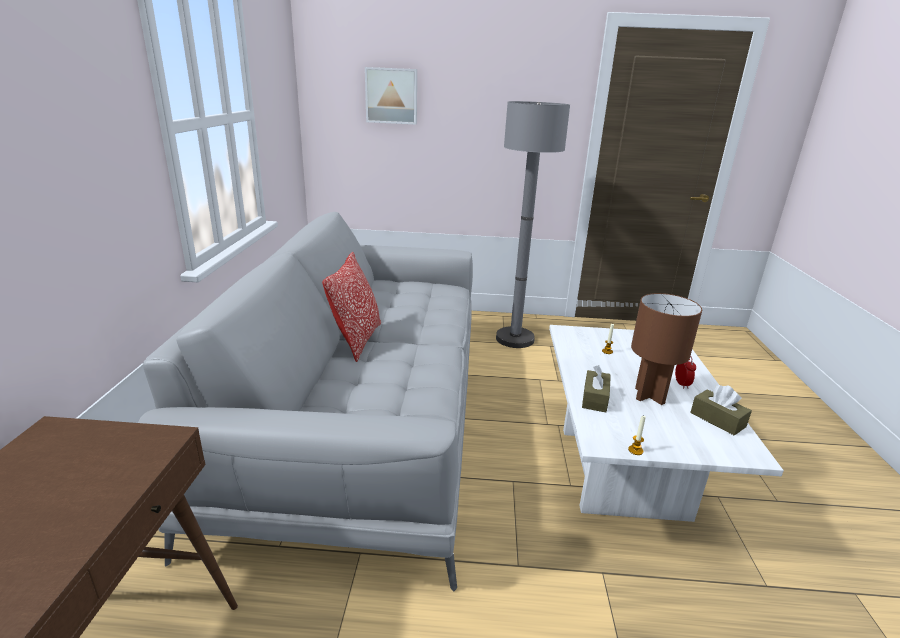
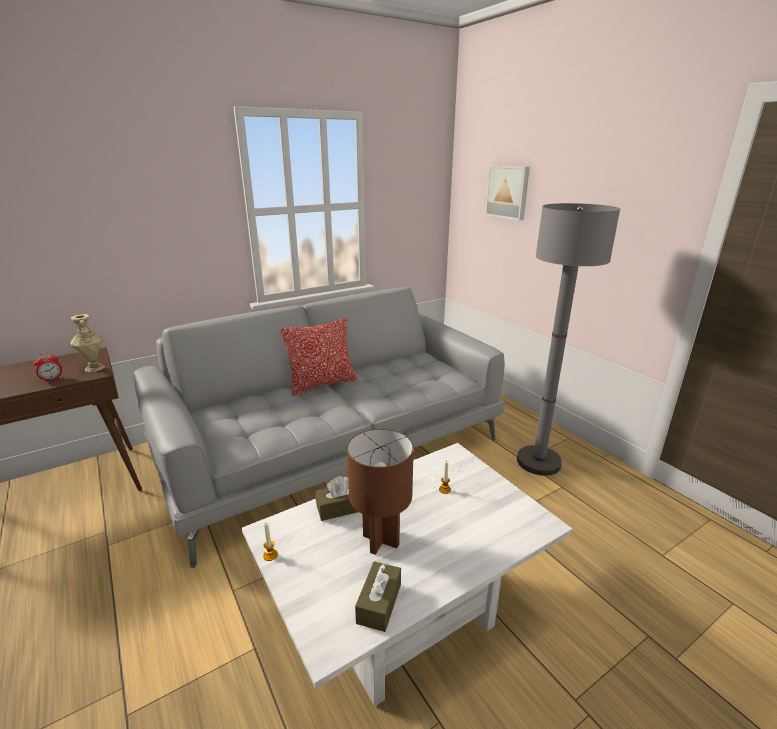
camera: 55 degrees right, 0 degrees up
alarm clock [675,356,696,389] -> alarm clock moved to [34,353,62,382]
none -> beige vase [70,314,105,372]

